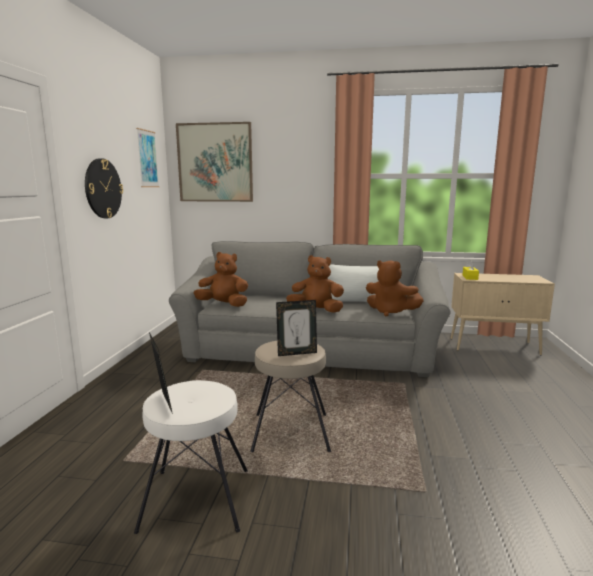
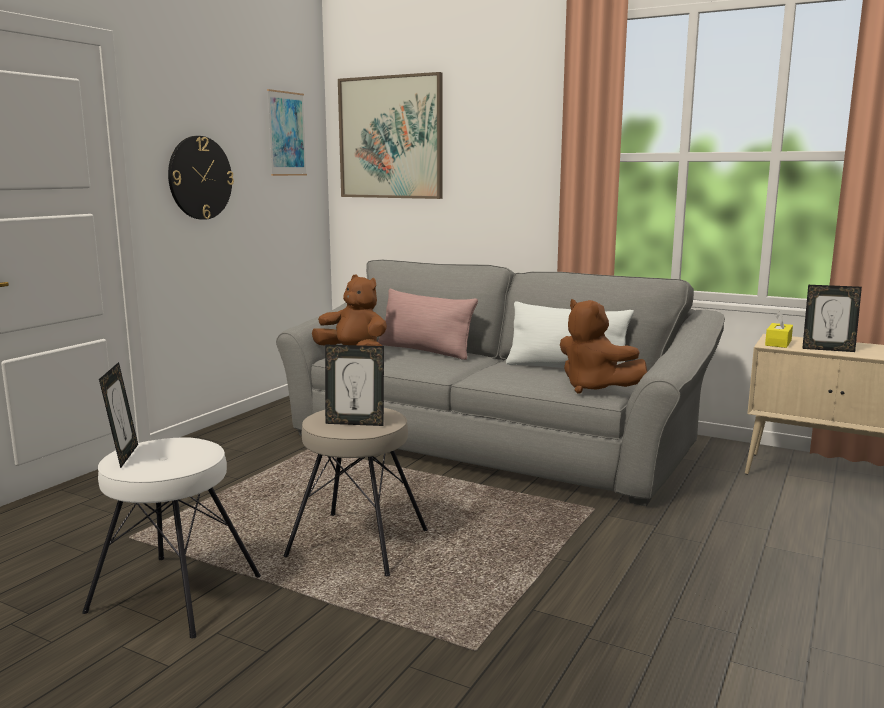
camera: 20 degrees right, 0 degrees up
brown plush toy [286,255,344,313] -> none
none -> pink pillow [378,289,478,360]
none -> picture frame [802,285,862,352]

